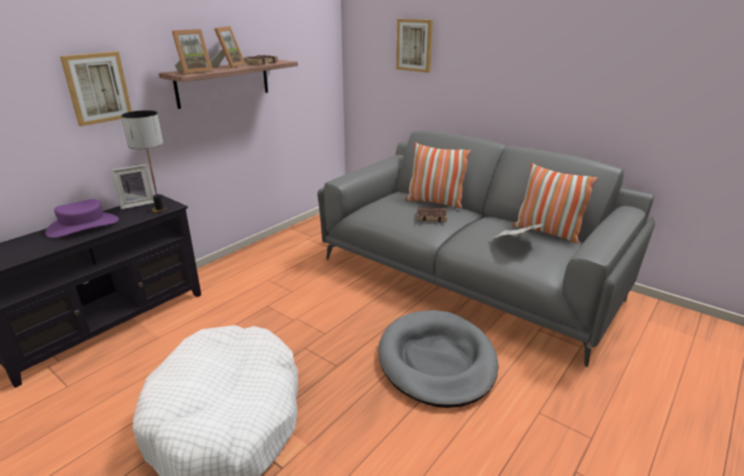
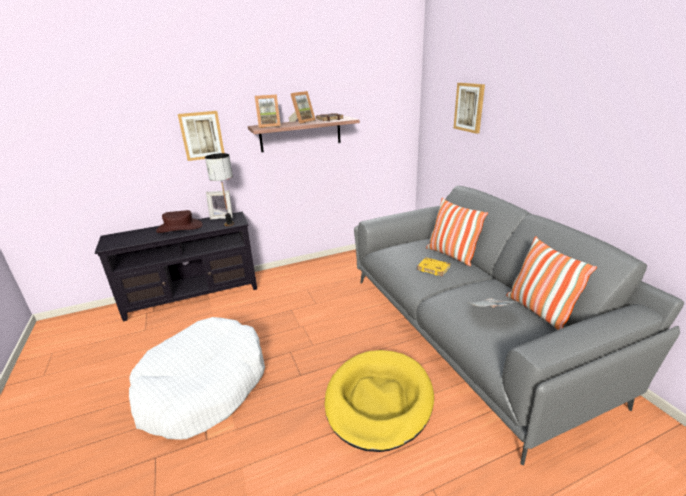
camera: 30 degrees right, 0 degrees up
purple hat [45,199,119,238] -> brown hat [156,210,203,233]
grey dog bed [378,310,498,408] -> yellow dog bed [325,350,434,452]
brown book [417,207,447,222] -> yellow book [417,257,450,276]

